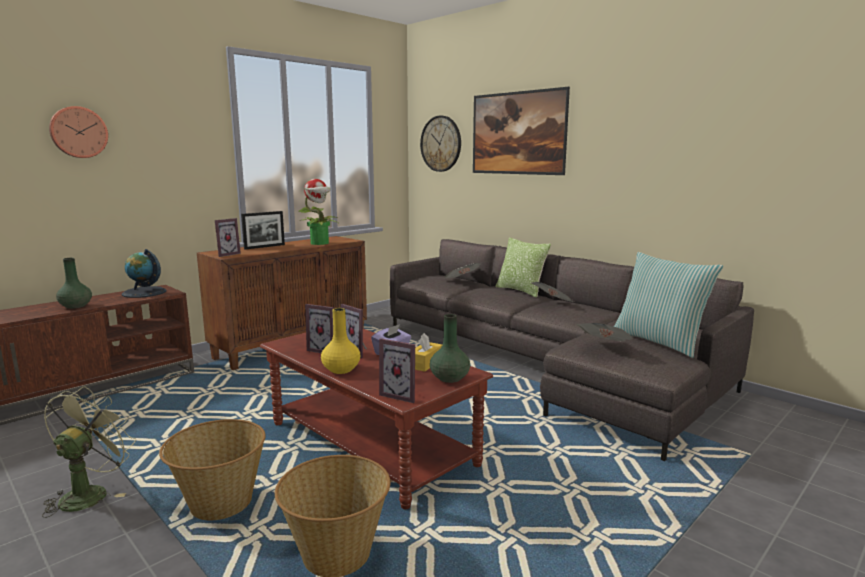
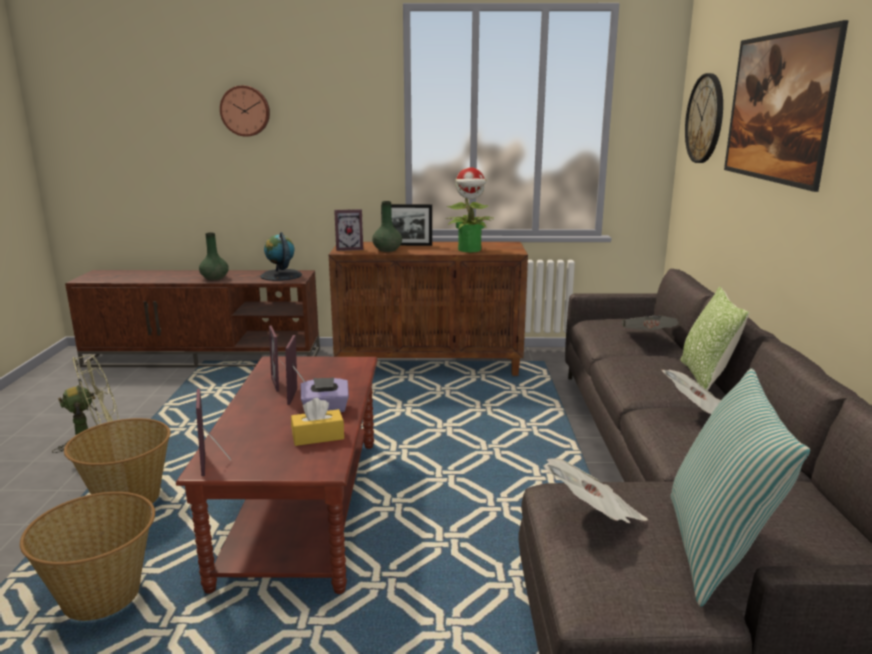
camera: 45 degrees right, 5 degrees up
yellow vase [321,308,360,374] -> none
green vase [430,314,470,383] -> green vase moved to [372,201,402,252]

